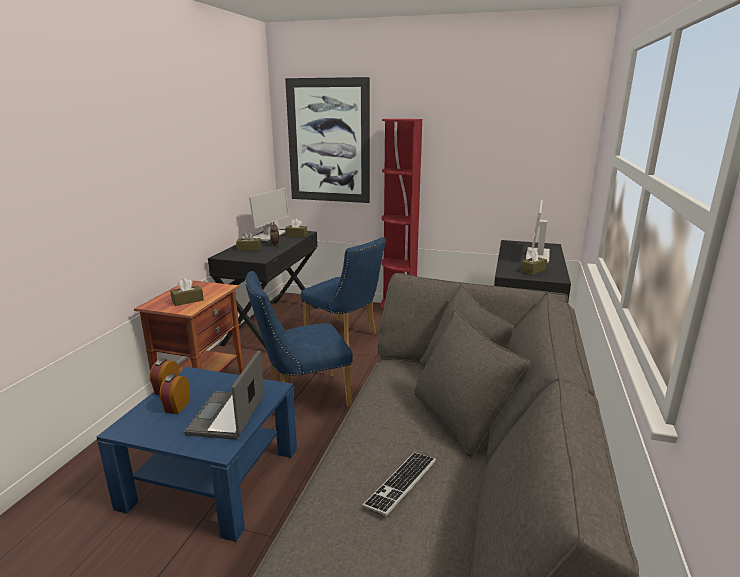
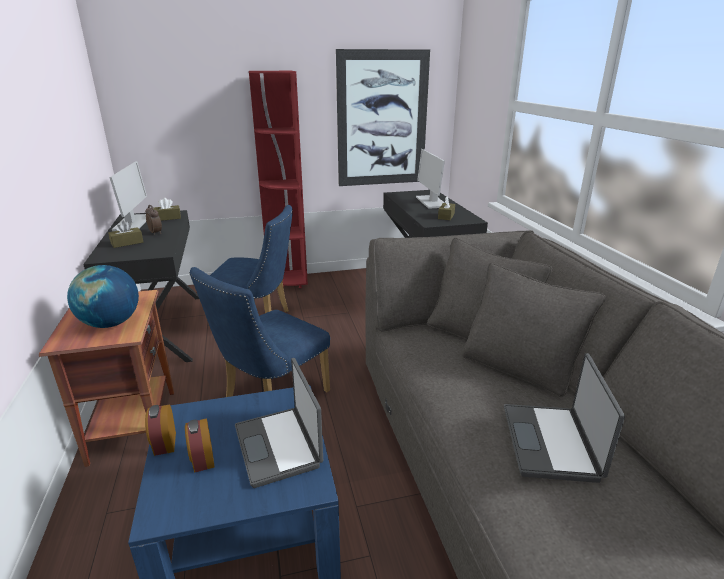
camera: 30 degrees left, 5 degrees up
brown tissue box [170,278,204,306] -> globe [67,265,139,328]
picture [285,77,370,203] -> picture moved to [336,49,430,186]
keyboard [363,452,436,516] -> laptop [504,353,625,483]

